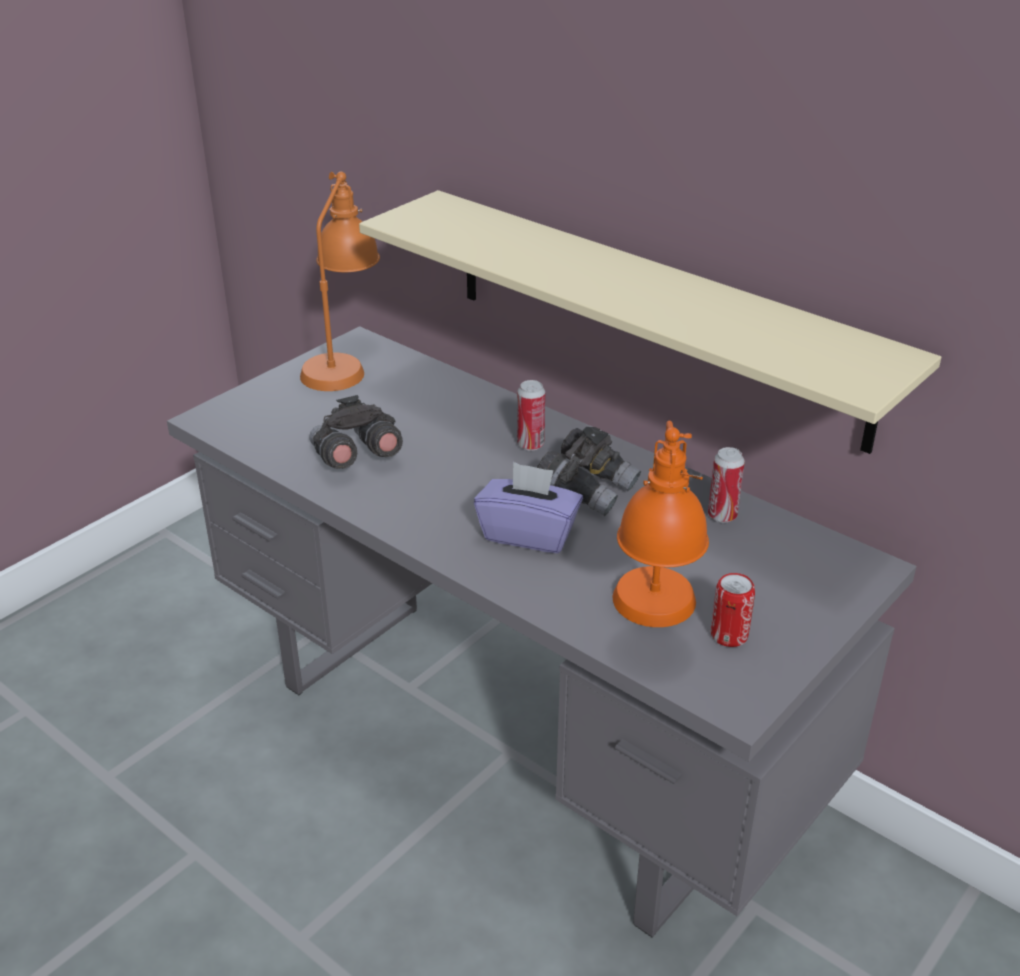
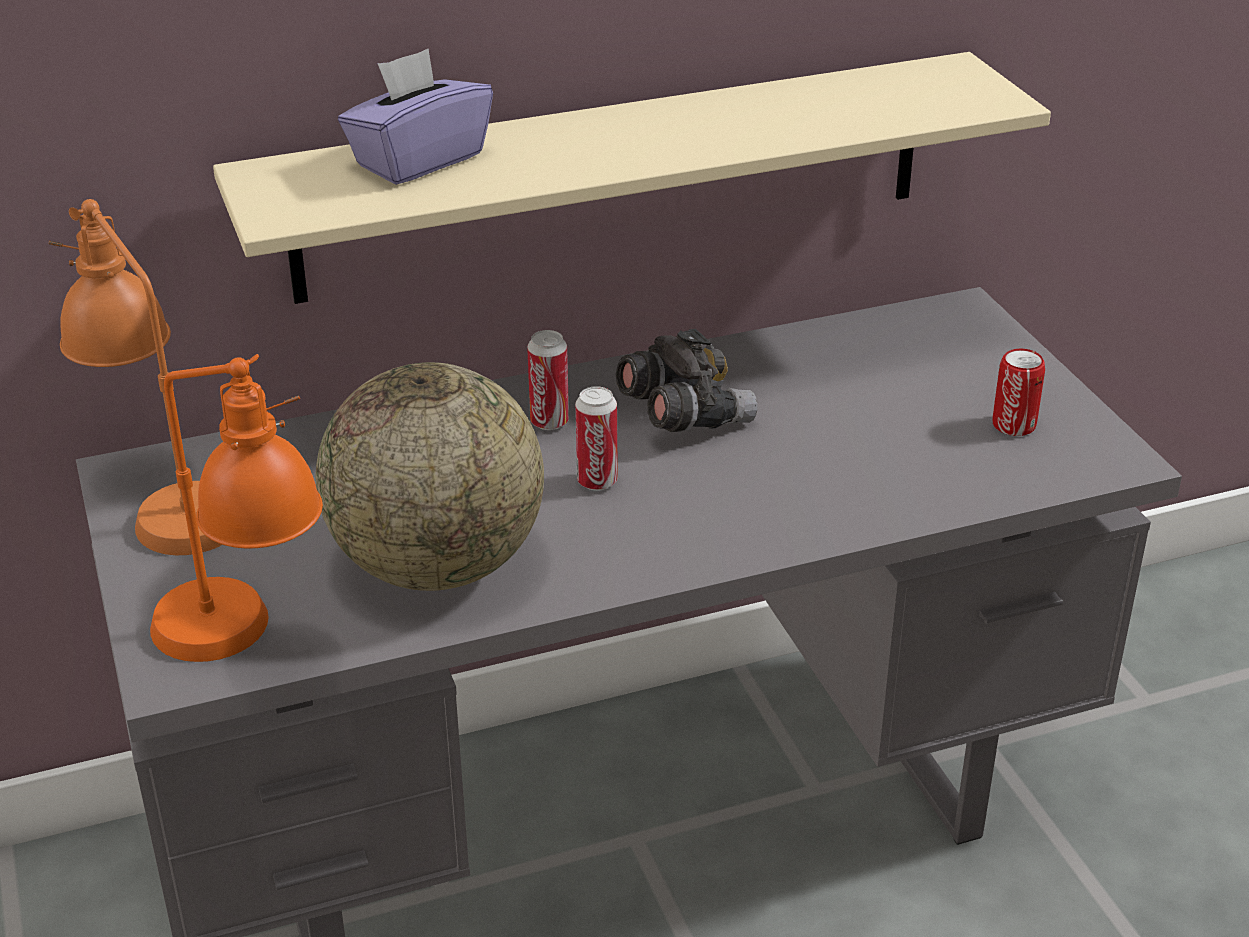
camera: 60 degrees left, 0 degrees up
grey binoculars [309,395,403,469] -> globe [316,362,544,591]
purple tissue box [474,462,583,553] -> purple tissue box moved to [338,49,493,185]
orange table lamp [612,421,709,627] -> orange table lamp moved to [150,354,323,662]
can [708,447,745,523] -> can moved to [575,386,618,491]

